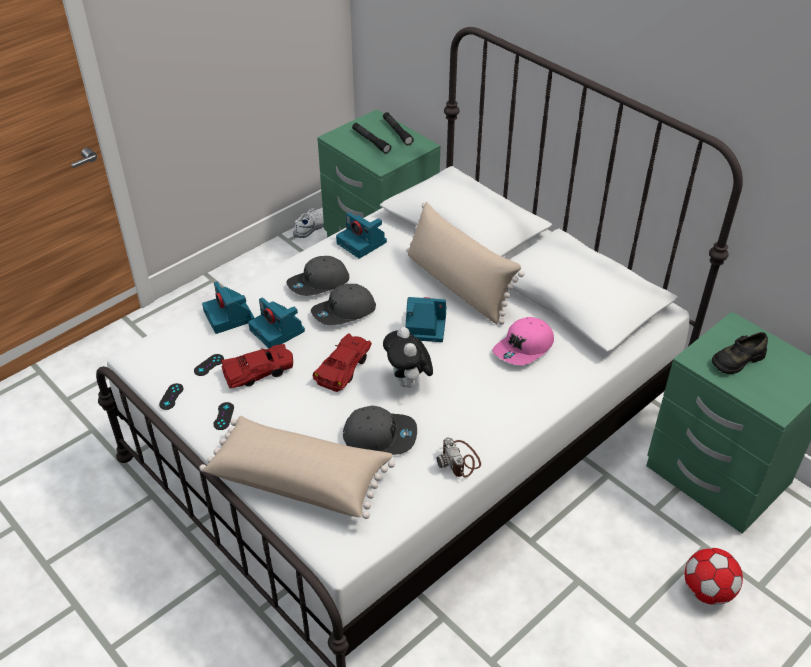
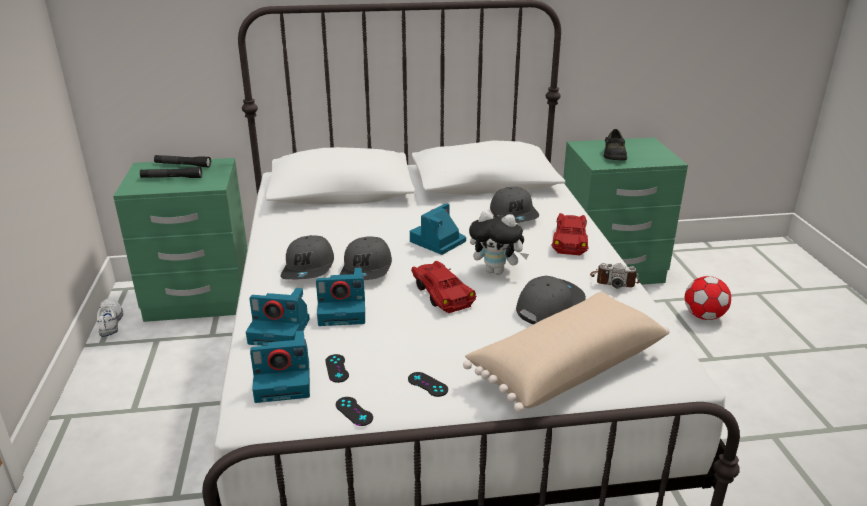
camera: 55 degrees left, 15 degrees down
red toy car [221,344,293,388] -> red toy car moved to [551,213,589,256]
camera [336,212,387,259] -> camera moved to [250,331,310,403]
beige pillow [406,202,525,325] -> none
pink cap [493,317,554,365] -> grey cap [490,187,539,223]

